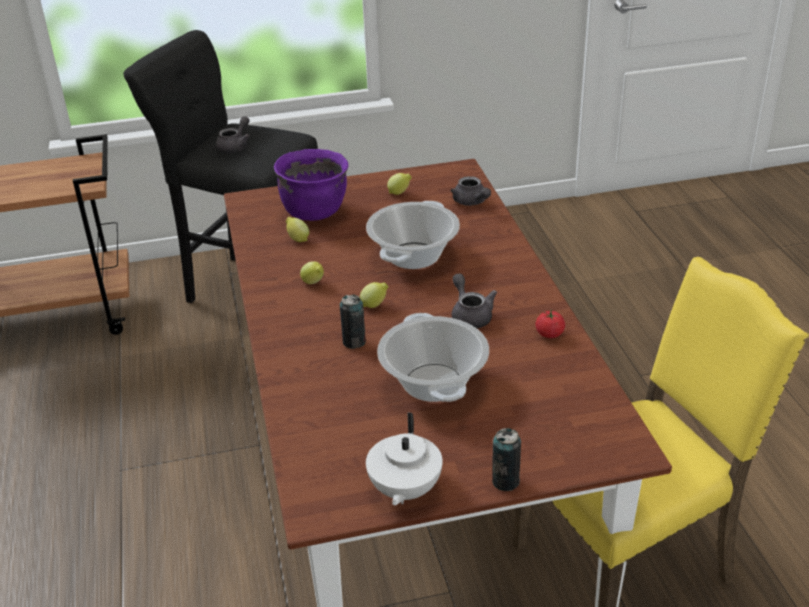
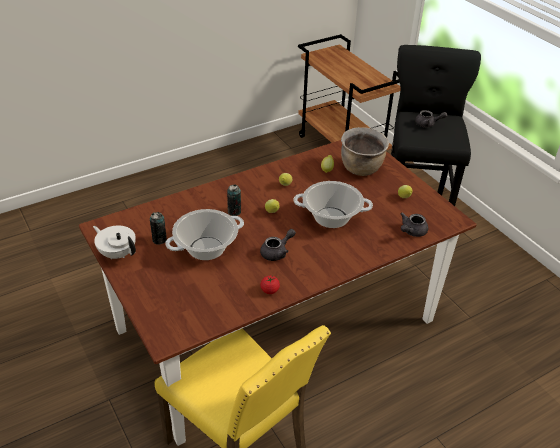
camera: 70 degrees right, 5 degrees up
purple cooking pot [274,149,349,221] -> brown cooking pot [341,127,389,176]
white teapot [366,413,443,505] -> white teapot turned 45 degrees clockwise [93,226,136,259]
can [492,428,521,491] -> can moved to [150,212,167,245]

